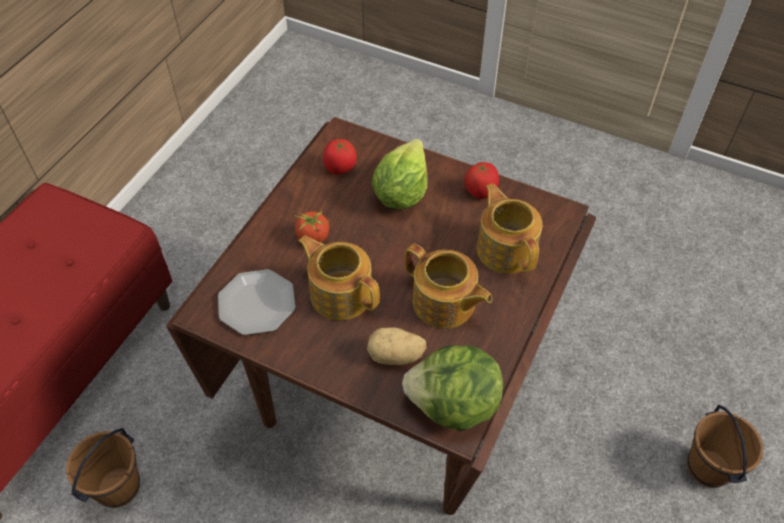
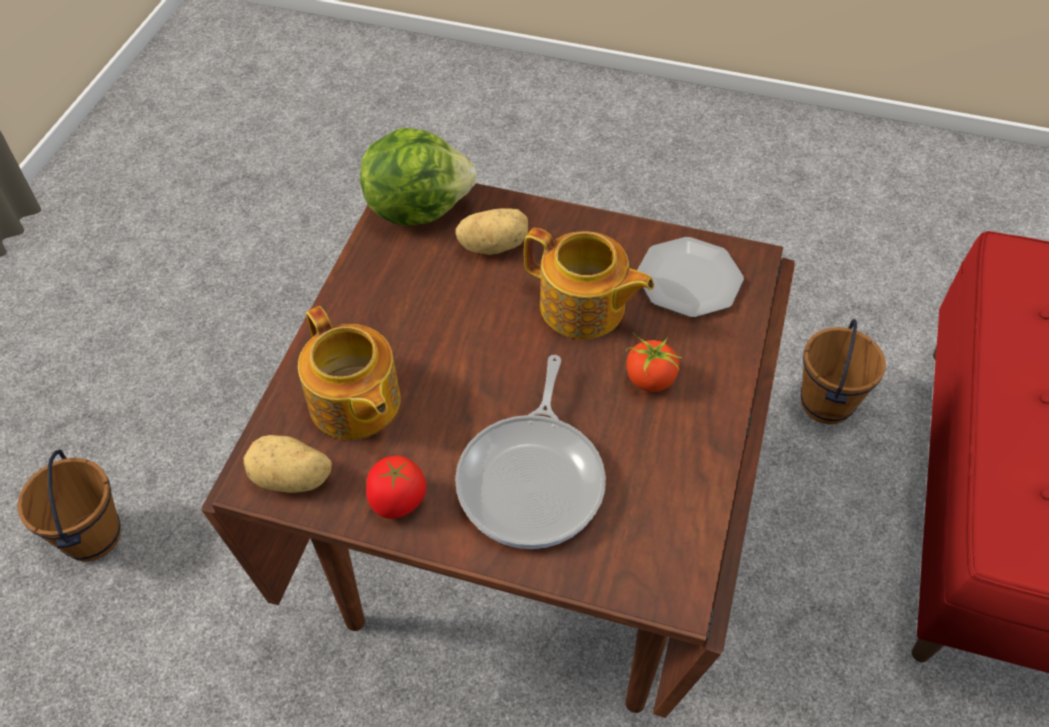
camera: 170 degrees right, 0 degrees up
tomato [323,139,357,174] -> none
lettuce [371,139,428,209] -> frying pan [455,355,606,549]
teapot [405,243,492,329] -> none
none -> potato [244,435,332,493]

